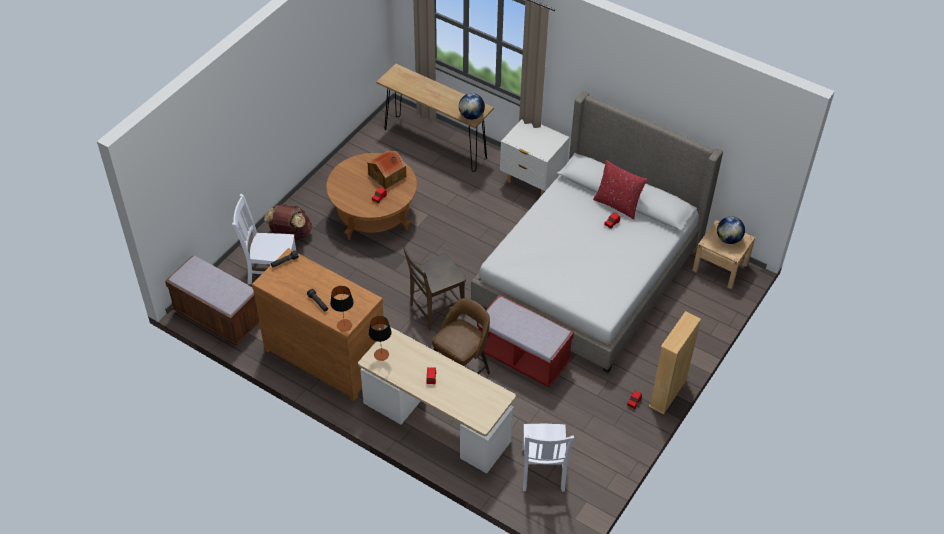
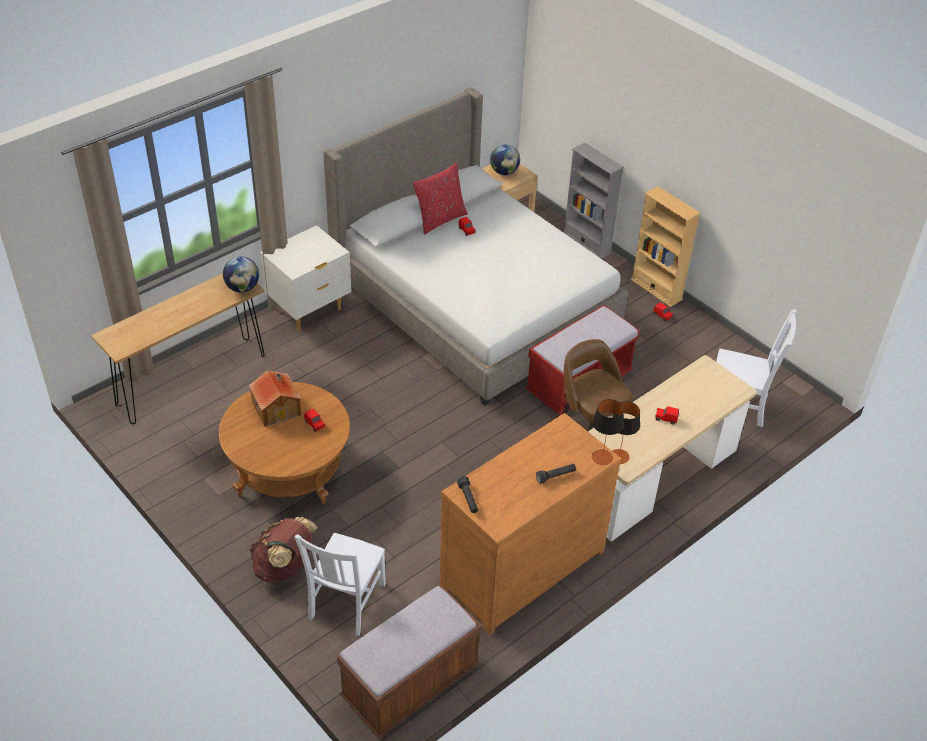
camera: 75 degrees left, 5 degrees down
brown chair [403,247,466,330] -> none
none -> grey bookcase [564,143,624,259]

